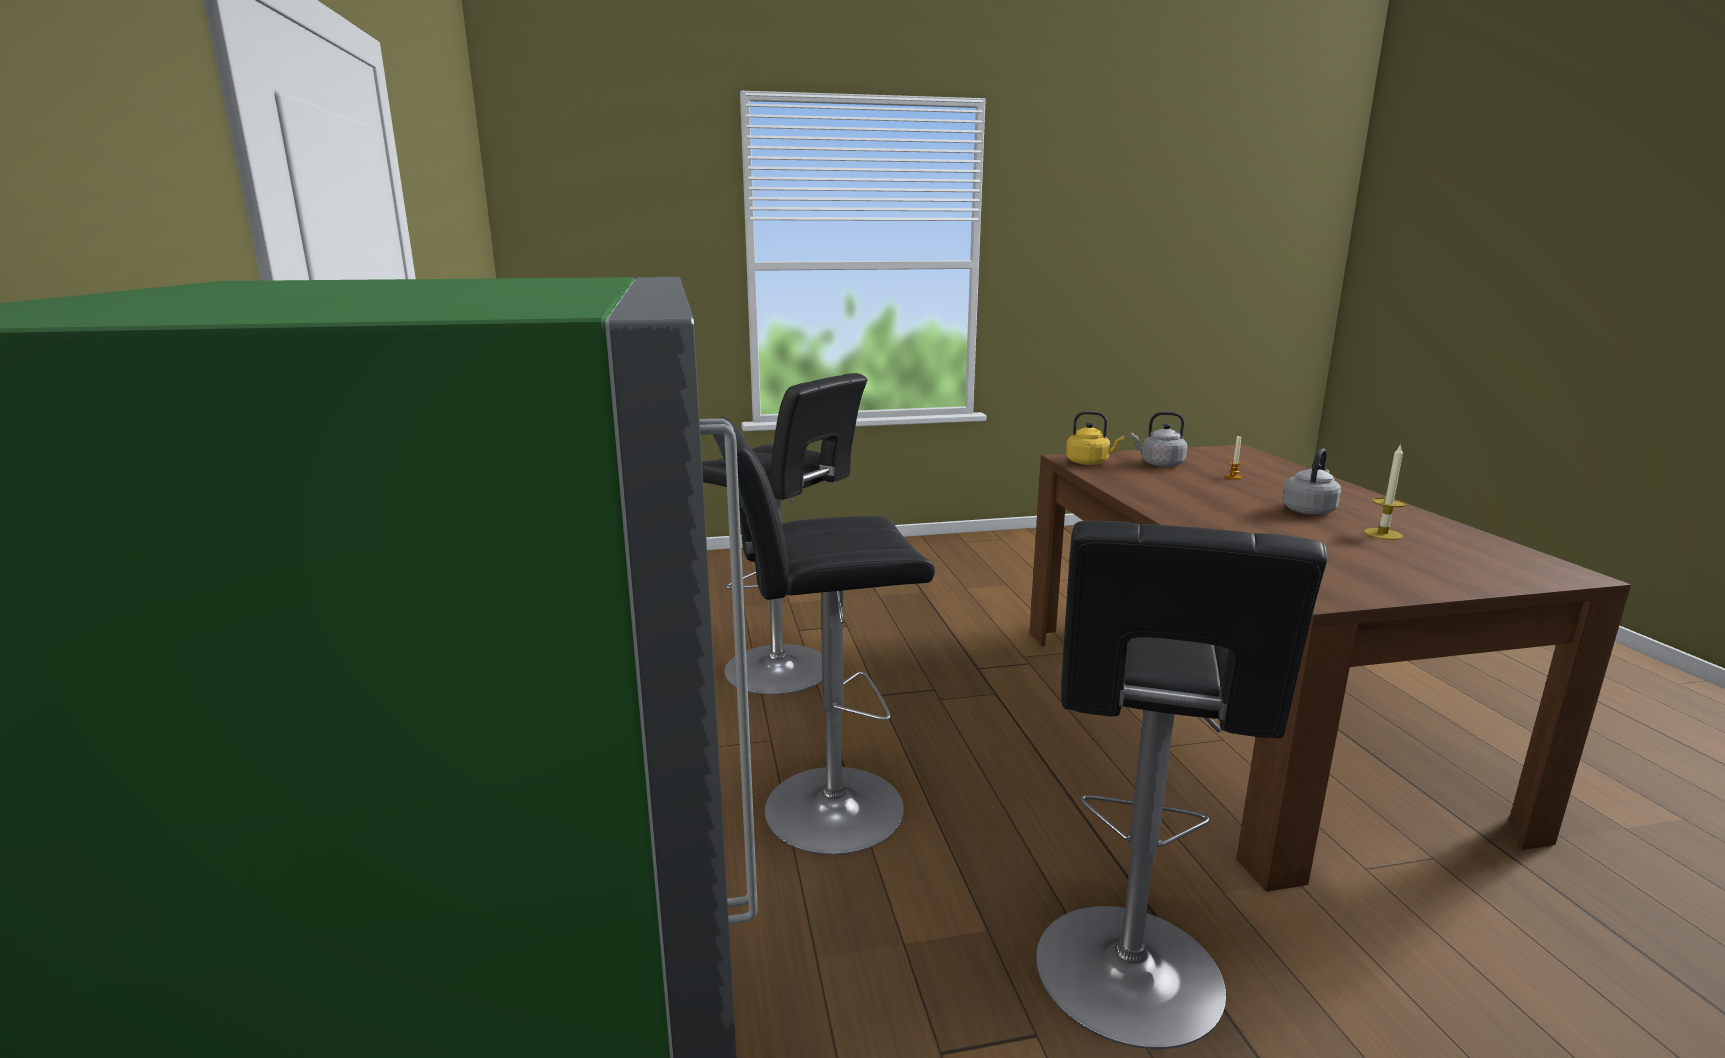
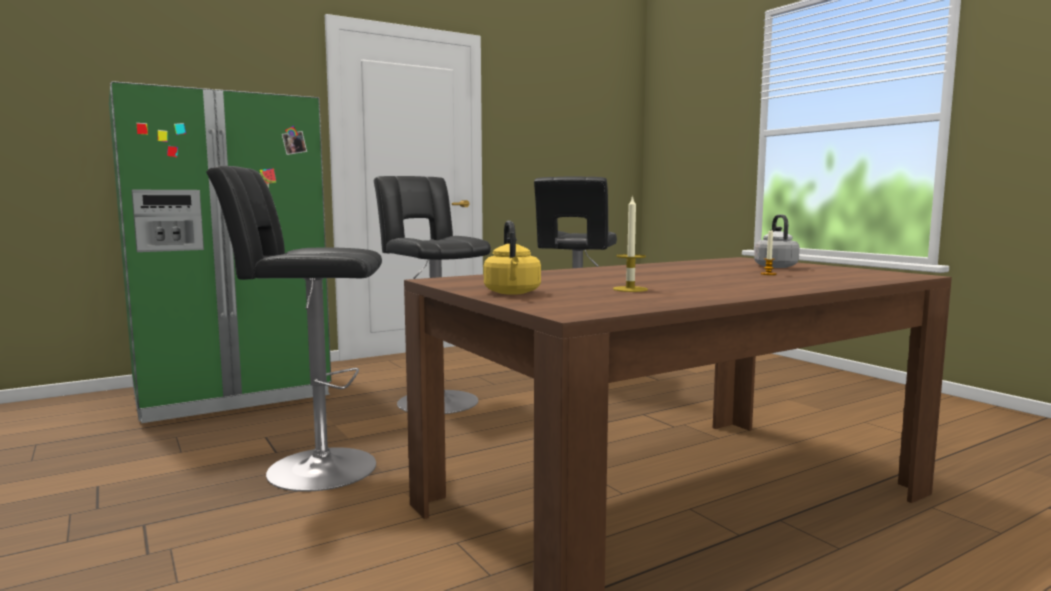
camera: 70 degrees right, 10 degrees down
yellow kettle [1066,411,1124,465] -> yellow kettle moved to [484,221,541,295]
grey kettle [1282,448,1341,515] -> none

